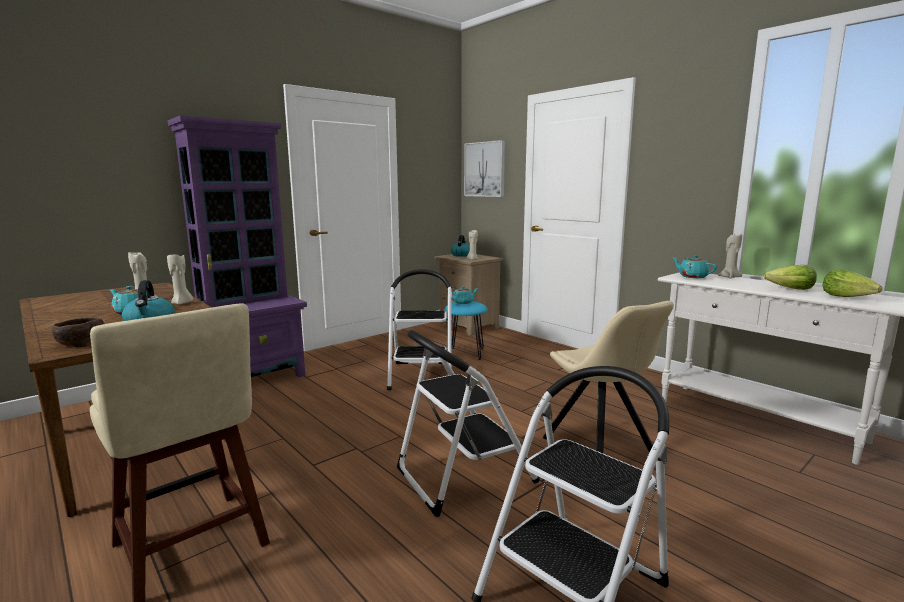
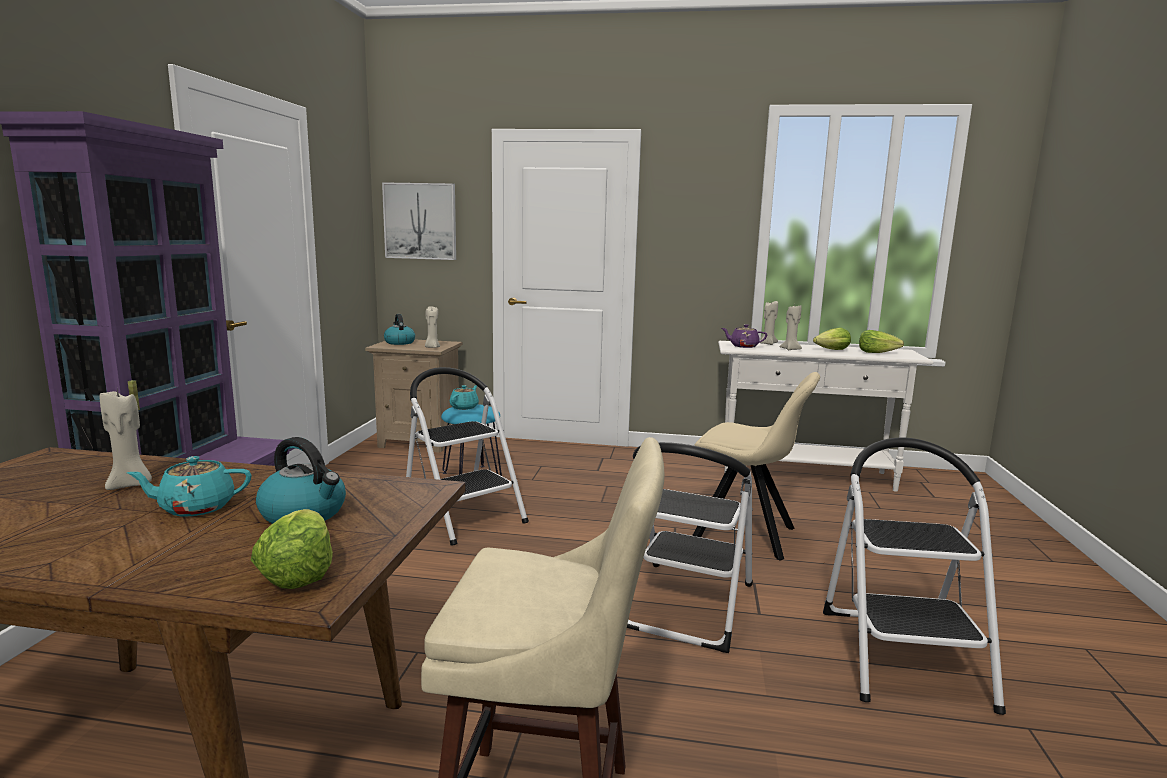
camera: 40 degrees left, 0 degrees up
brown bowl [52,317,104,347] -> lettuce [251,509,333,589]
beige candle [167,253,193,305] -> beige candle moved to [779,304,802,350]
turquoise teapot [672,255,717,278] -> purple teapot [722,324,767,348]

